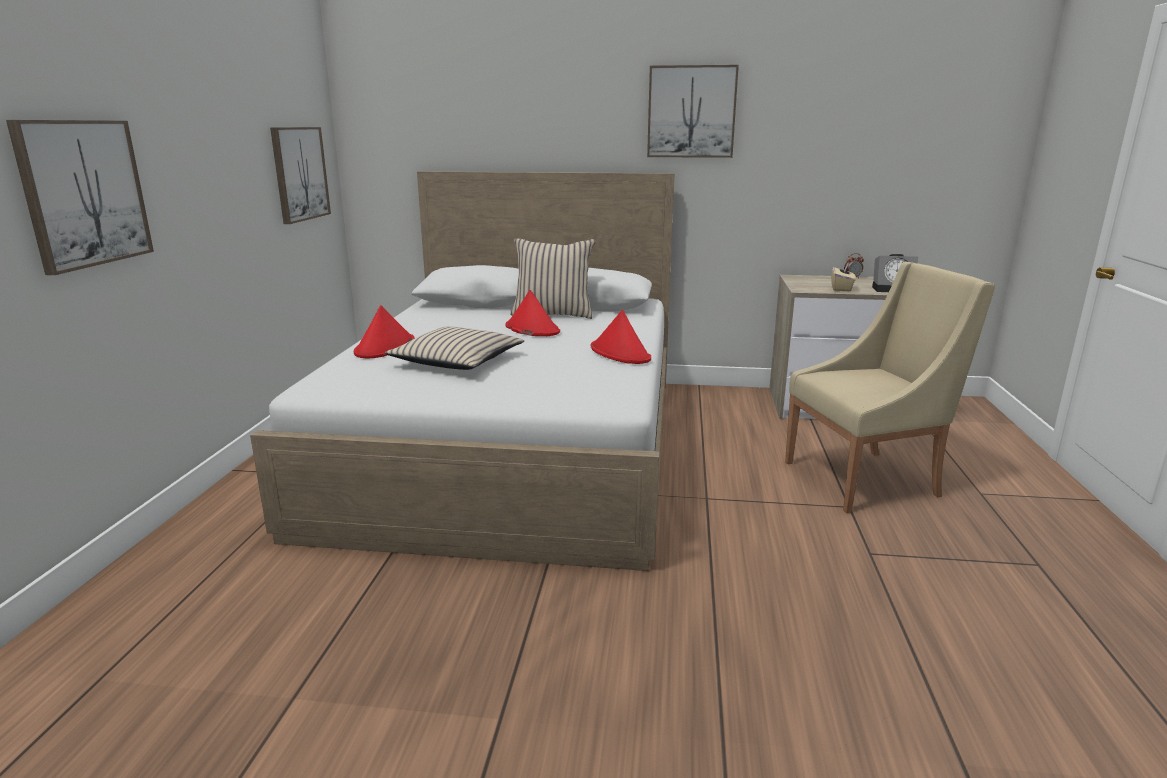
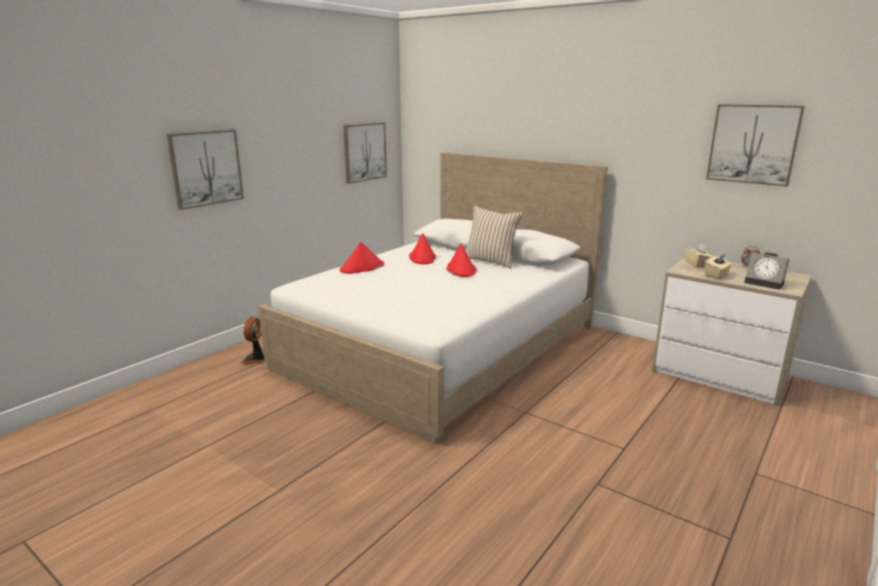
camera: 30 degrees right, 0 degrees up
beige pillow [385,326,524,370] -> none
red hat [591,310,651,364] -> red hat moved to [409,233,436,264]
picture [647,65,739,158] -> picture moved to [706,104,805,186]
beige armchair [785,262,995,513] -> none
none -> fan [240,316,265,365]
none -> beige tissue box [685,244,713,268]

